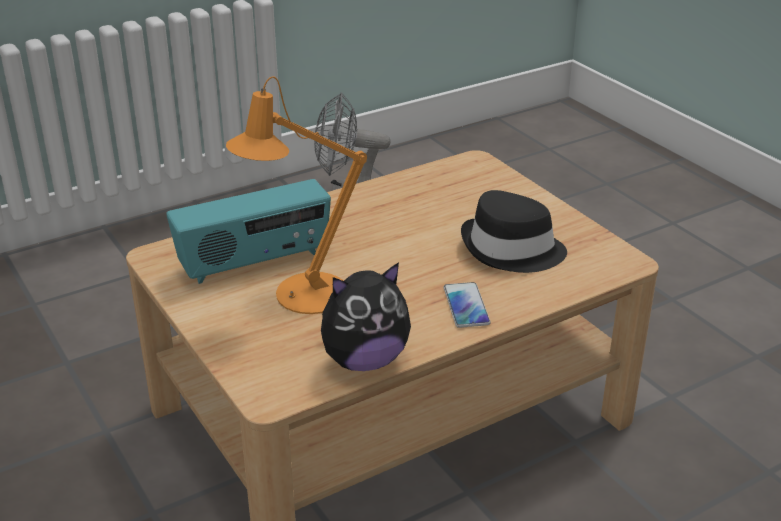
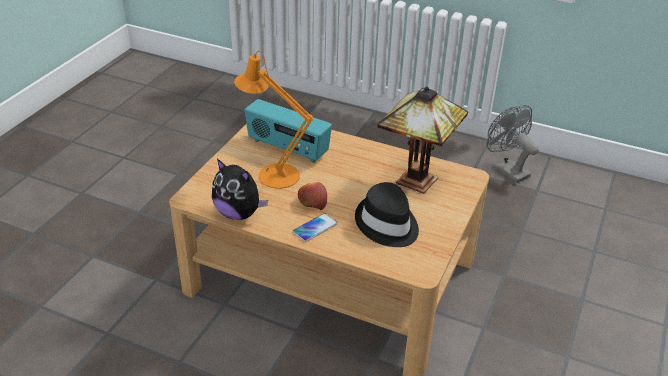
camera: 55 degrees right, 5 degrees up
none -> apple [298,182,327,210]
none -> table lamp [377,86,468,194]

